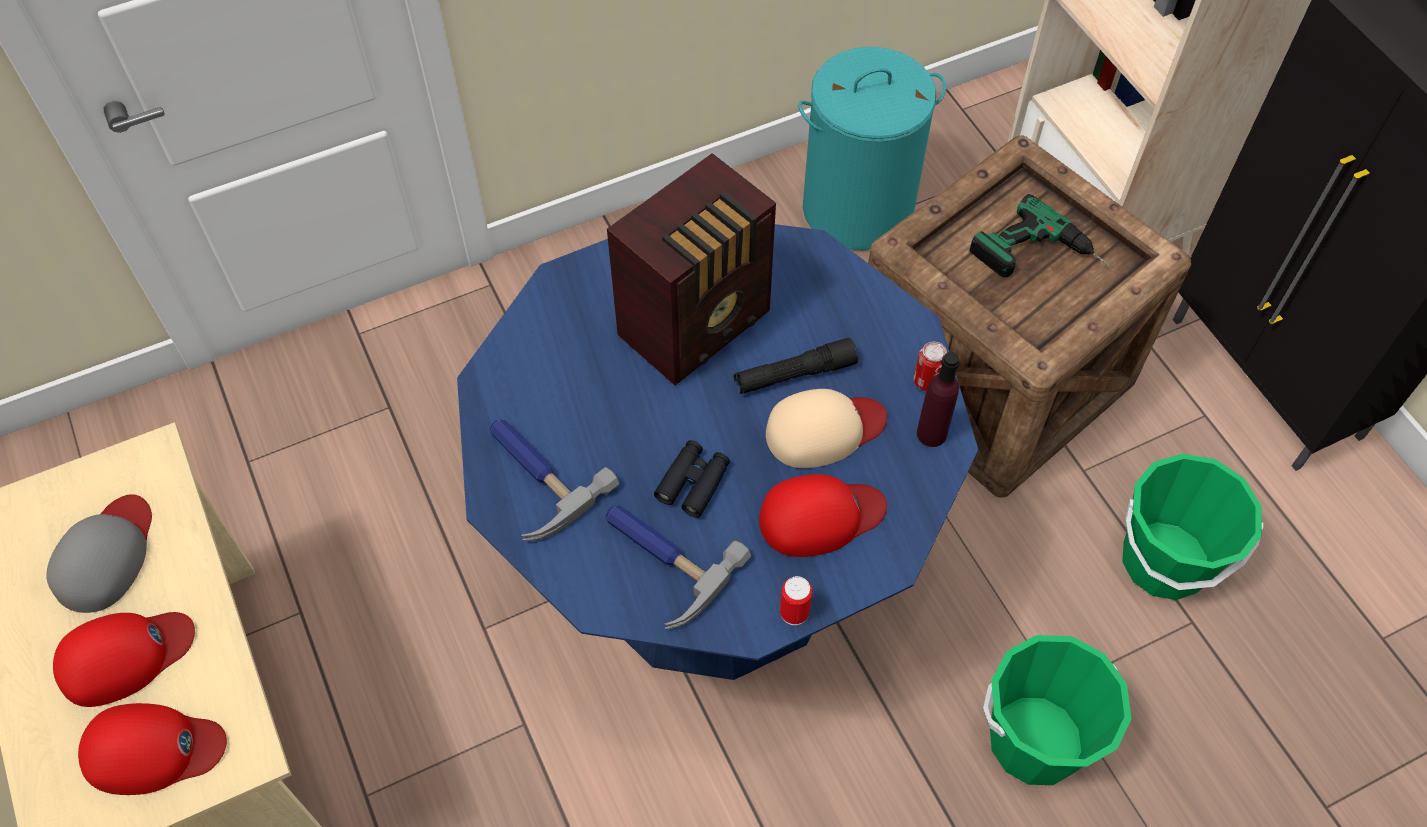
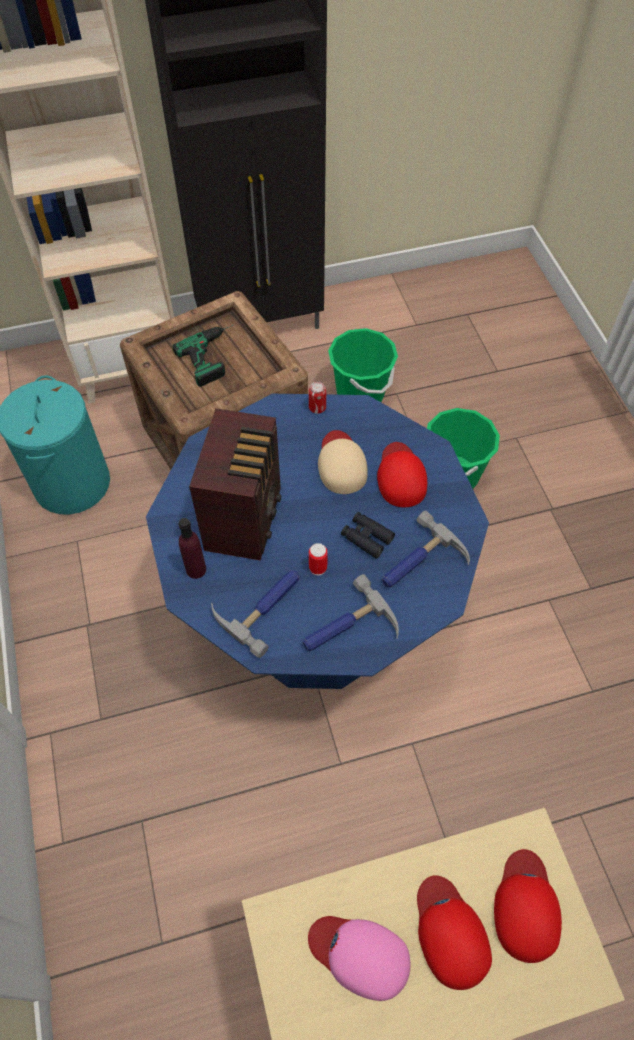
camera: 80 degrees left, 0 degrees up
grey cap [46,494,152,613] -> pink cap [308,916,410,1001]
radio [607,153,776,385] -> radio turned 45 degrees clockwise [189,408,281,561]
black flashlight [734,338,858,394] -> none
can [780,576,812,625] -> can moved to [309,543,328,575]
purple bottle [917,352,960,447] -> purple bottle moved to [178,518,206,579]
none -> hammer [211,570,299,658]

